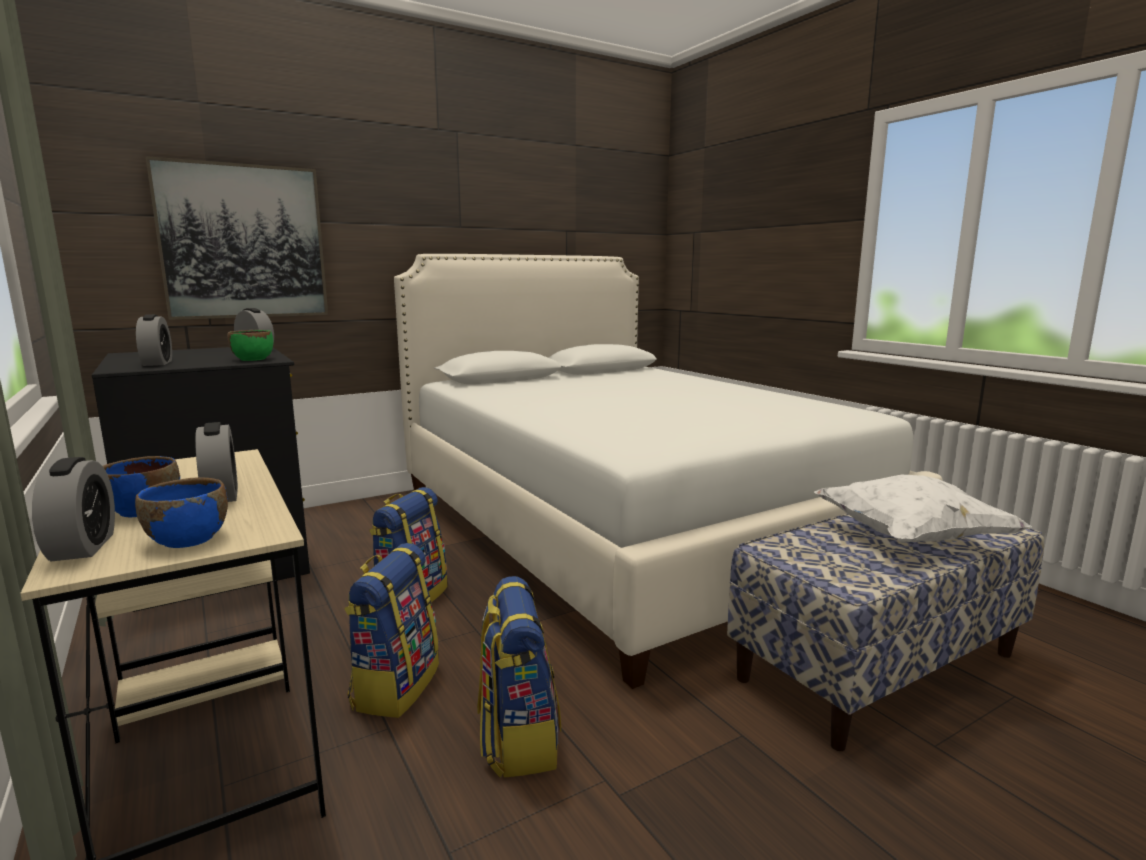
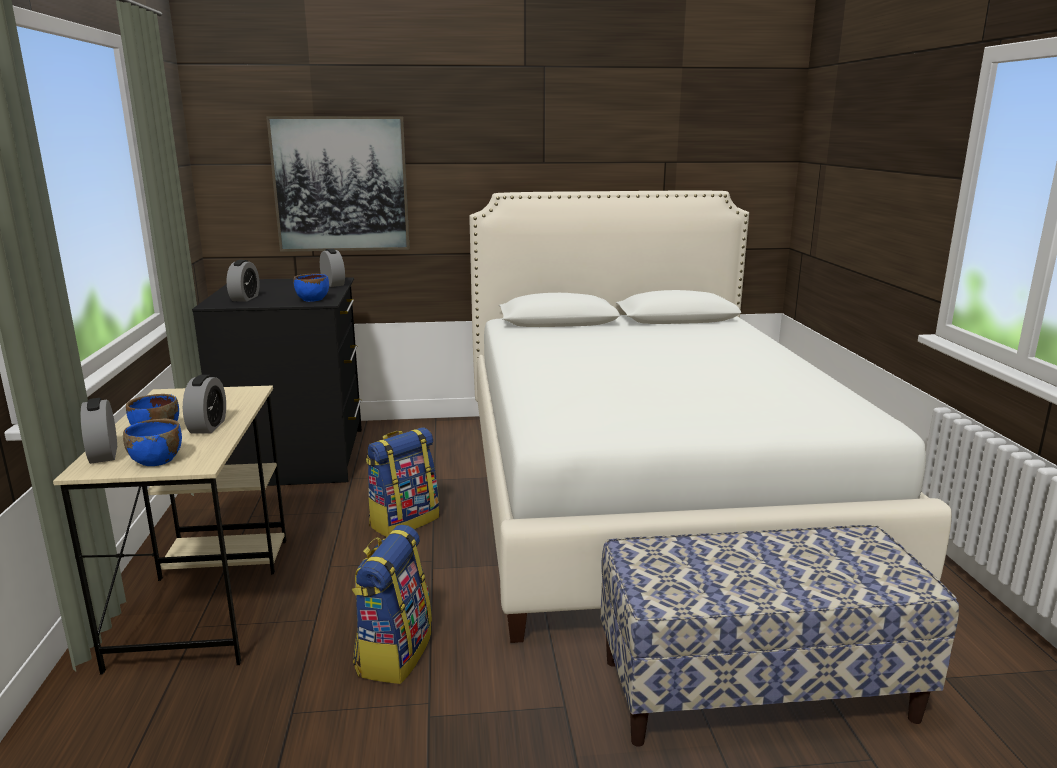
camera: 25 degrees right, 5 degrees up
alarm clock [32,457,115,561] -> alarm clock turned 150 degrees clockwise [81,398,117,464]
green bowl [227,330,274,361] -> blue bowl [293,273,329,302]
backpack [344,543,439,718] -> none
white pillow [814,475,1032,543] -> none

